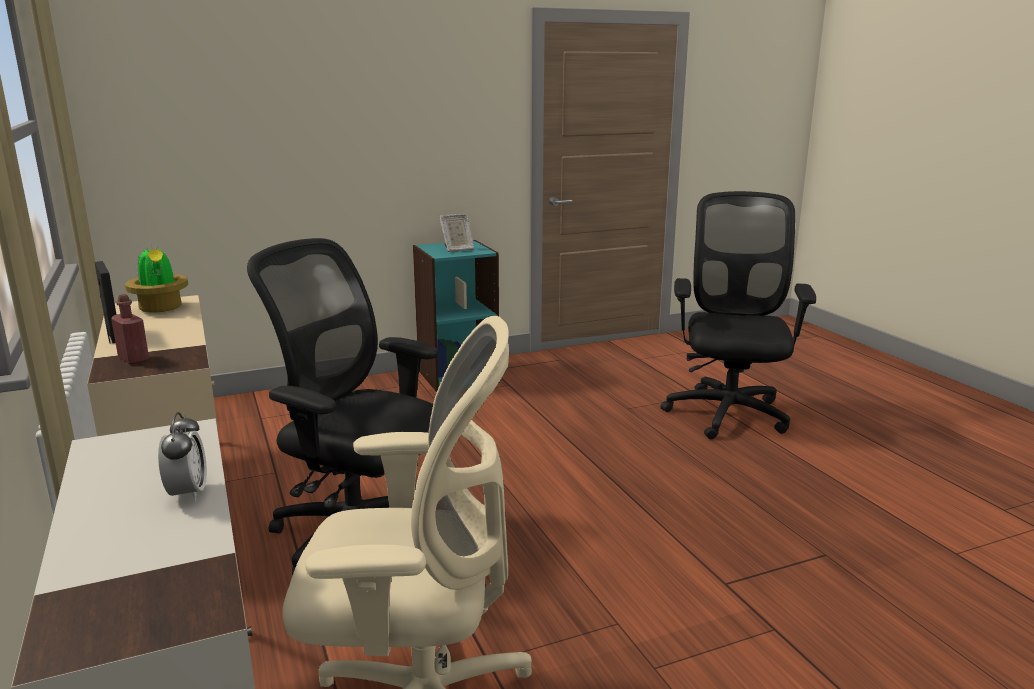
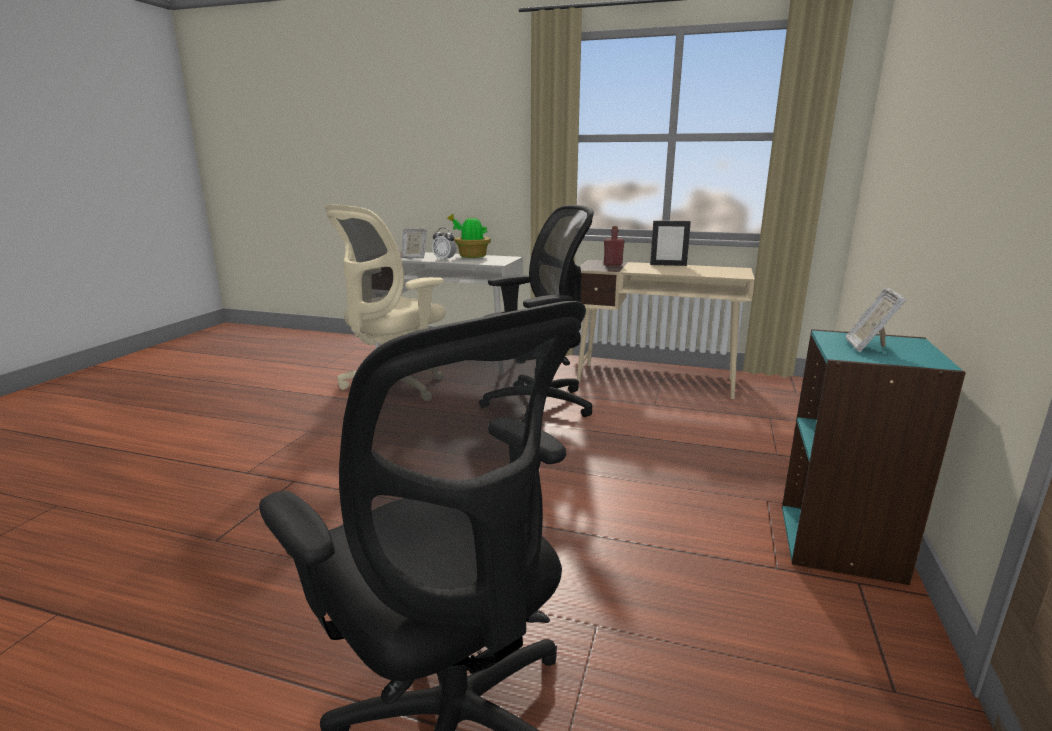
camera: 130 degrees right, 0 degrees up
potted plant [125,244,188,313] -> potted plant moved to [447,214,491,258]
none -> picture frame [402,228,427,258]

